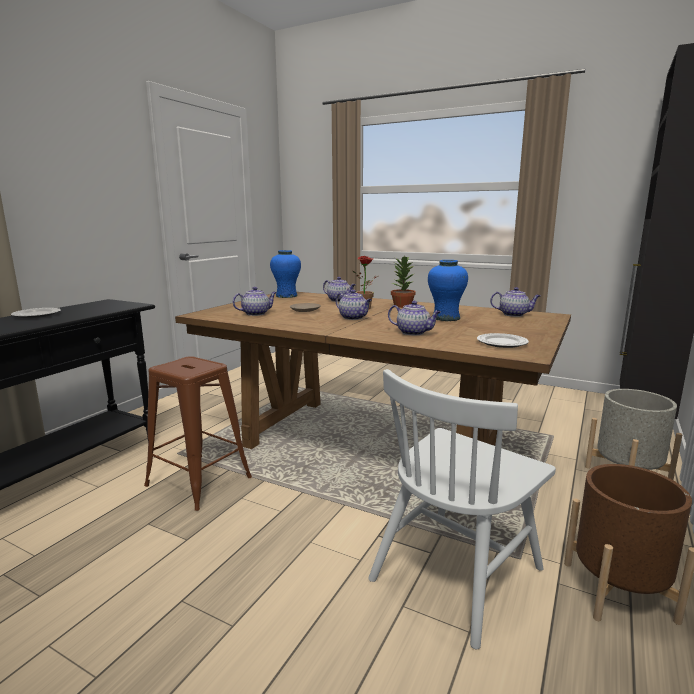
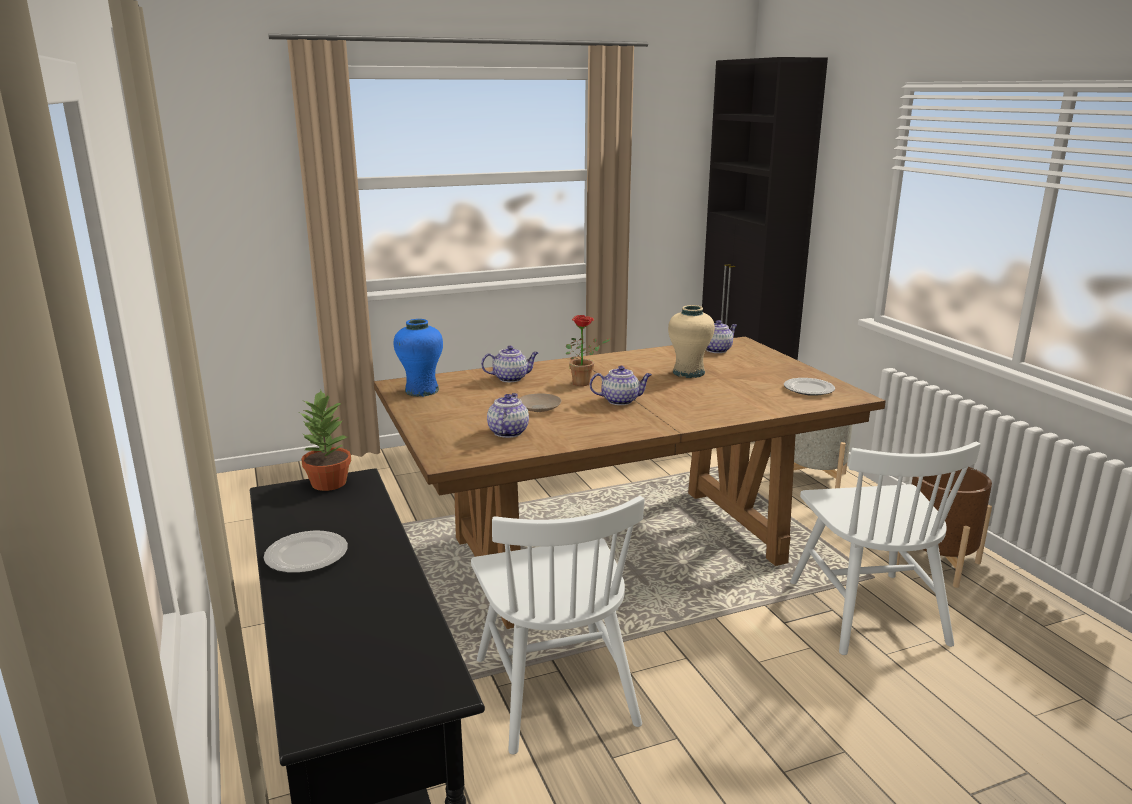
camera: 50 degrees left, 5 degrees up
brown stool [144,356,252,511] -> white chair [471,496,644,755]
teapot [388,301,441,336] -> none
potted plant [391,256,416,308] -> potted plant moved to [300,390,351,491]
blue vase [428,260,468,321] -> beige vase [668,305,715,378]

